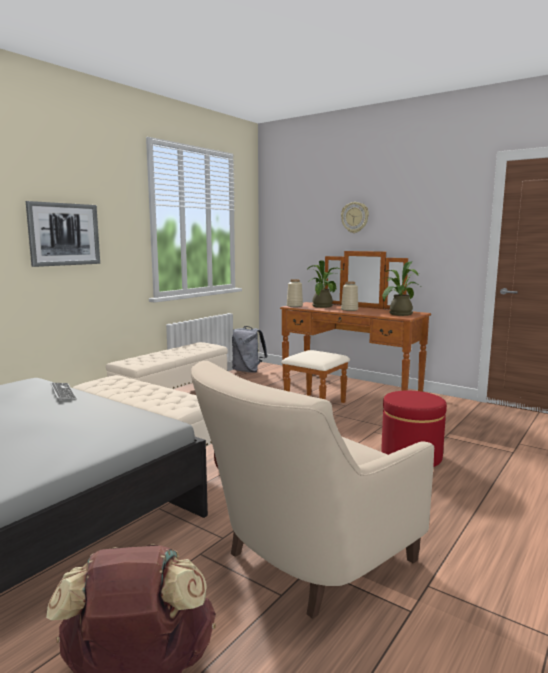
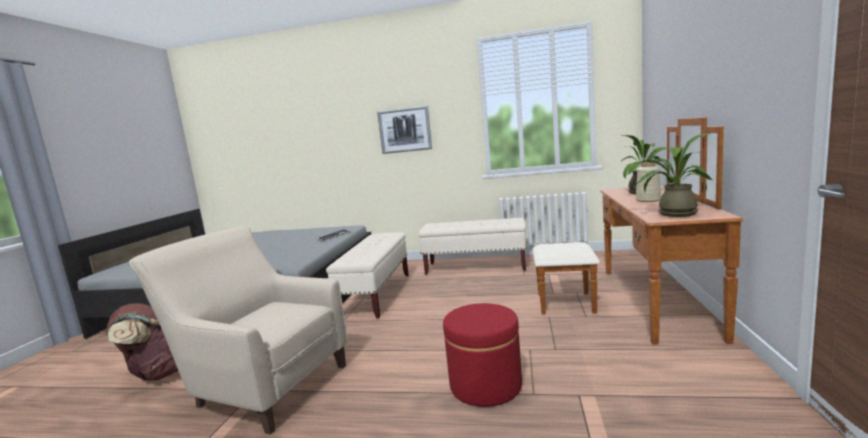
camera: 65 degrees right, 0 degrees up
grey backpack [232,326,268,373] -> none
beige vase [287,279,303,307] -> none
wall clock [341,202,369,233] -> none

